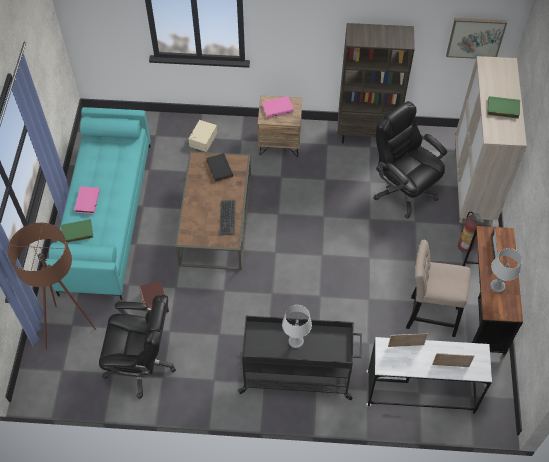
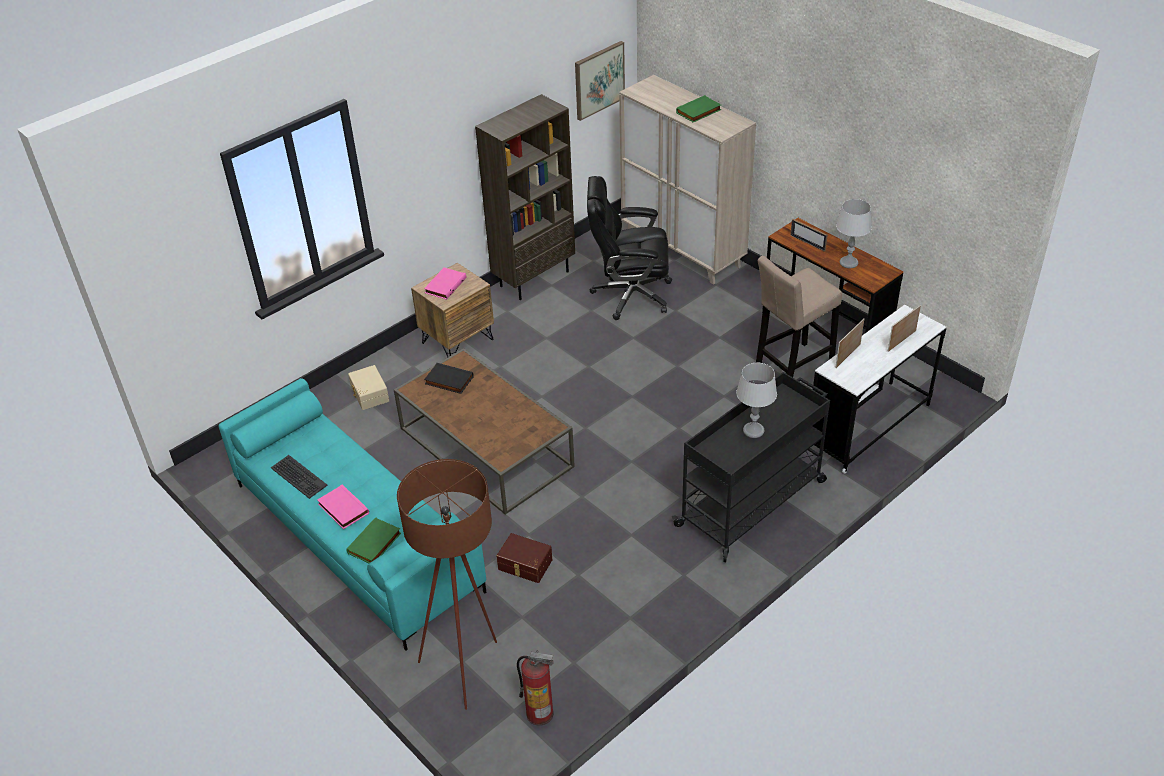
camera: 45 degrees left, 15 degrees down
black office chair [99,295,176,399] -> none
keyboard [219,200,236,235] -> keyboard moved to [271,455,328,499]
fire extinguisher [458,212,484,253] -> fire extinguisher moved to [517,650,554,725]

